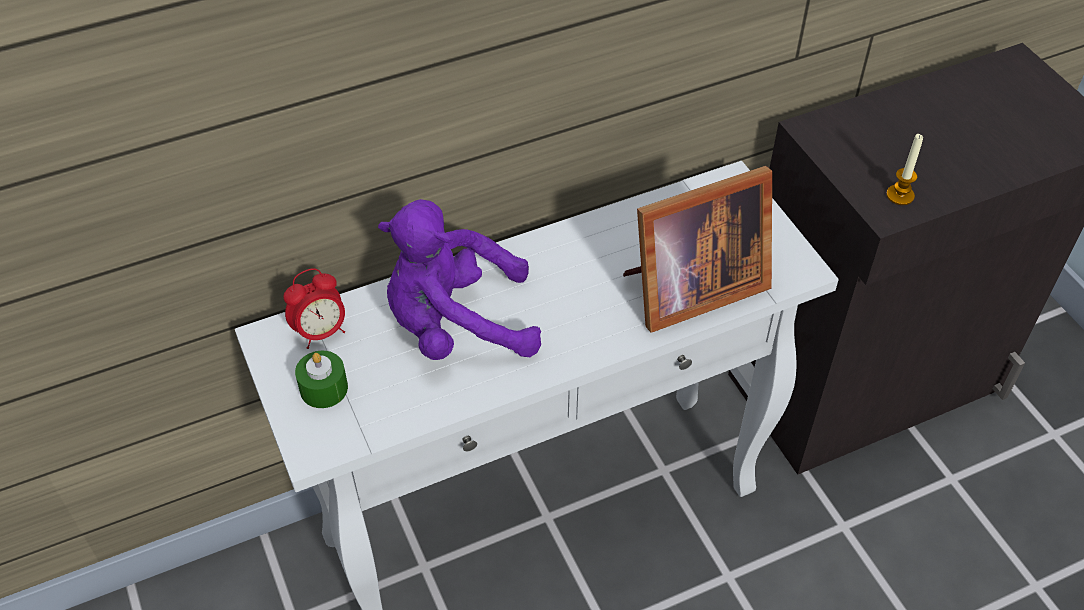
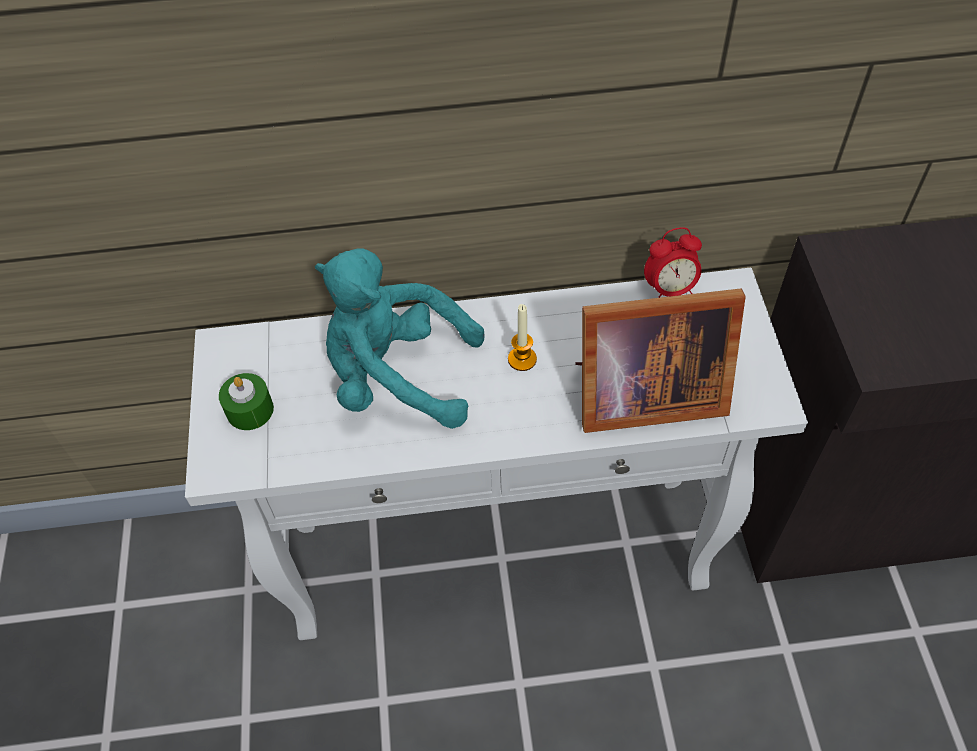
camera: 20 degrees right, 5 degrees up
alarm clock [283,268,345,349] -> alarm clock moved to [644,227,702,298]
purple plush toy [378,199,541,360] -> turquoise plush toy [315,248,485,429]
candle [886,134,923,205] -> candle moved to [508,304,537,371]

